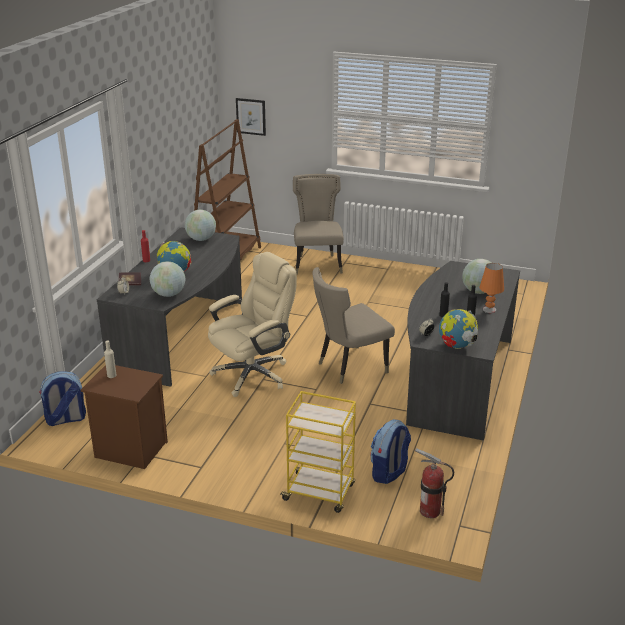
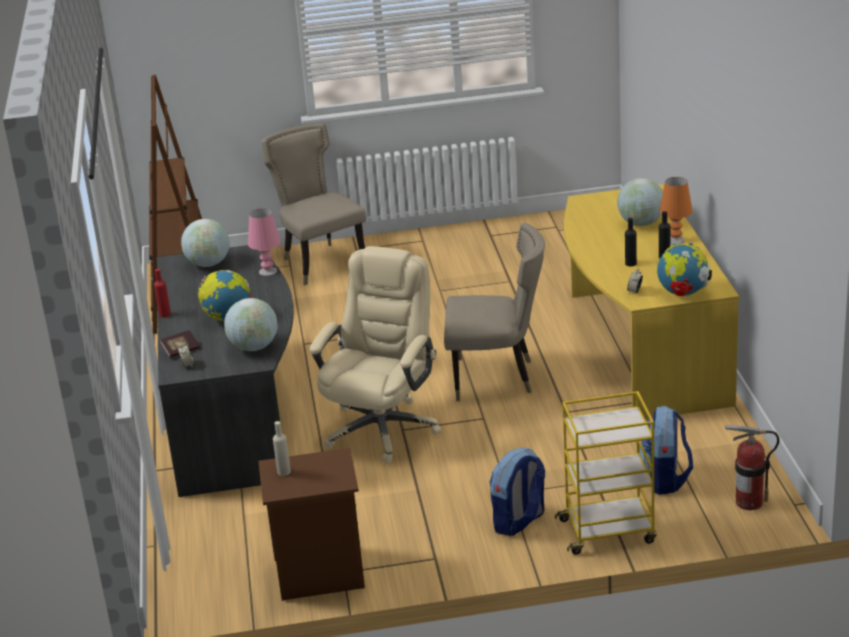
camera: 25 degrees left, 0 degrees up
backpack [39,371,86,426] -> backpack moved to [489,447,545,536]
picture [236,98,266,136] -> none
beige chair [312,267,395,384] -> beige chair turned 120 degrees counterclockwise [444,223,545,401]
grey desk [406,261,520,441] -> yellow desk [564,184,739,419]
none -> pink table lamp [248,208,281,276]

